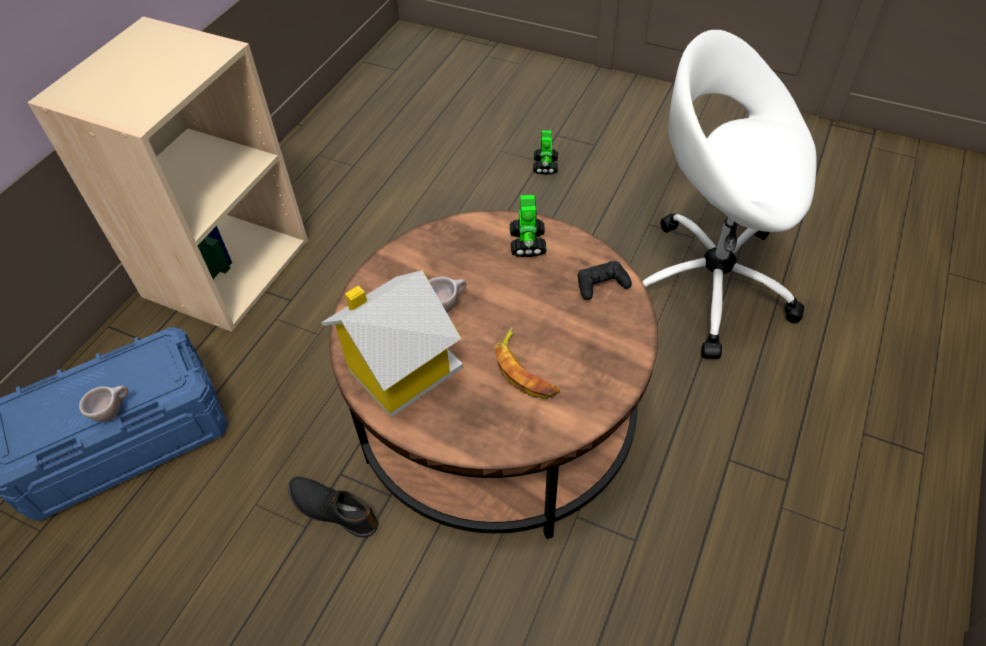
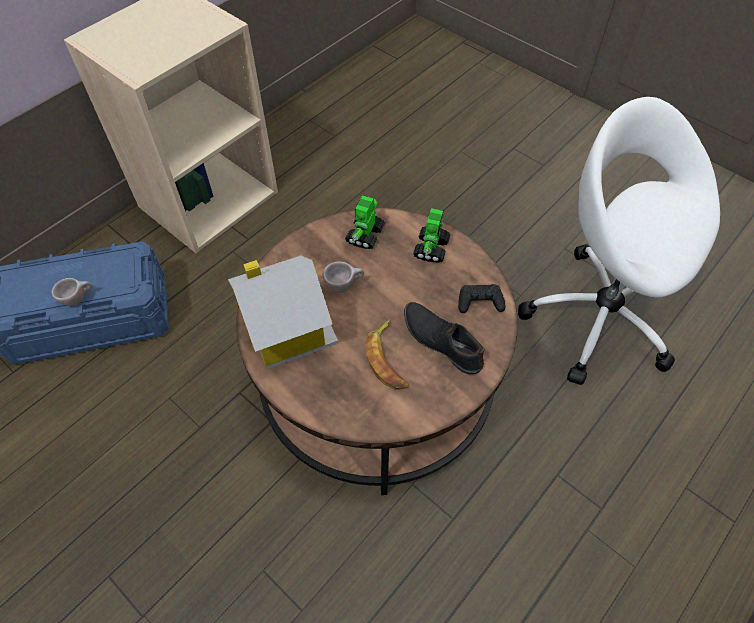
camera: 15 degrees right, 5 degrees up
black shoe [288,477,379,537] -> black shoe moved to [404,302,484,374]
toy robot [533,130,558,175] -> toy robot moved to [345,195,385,249]

